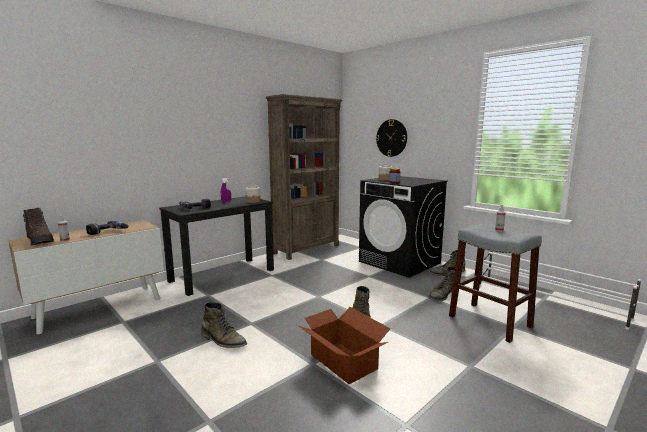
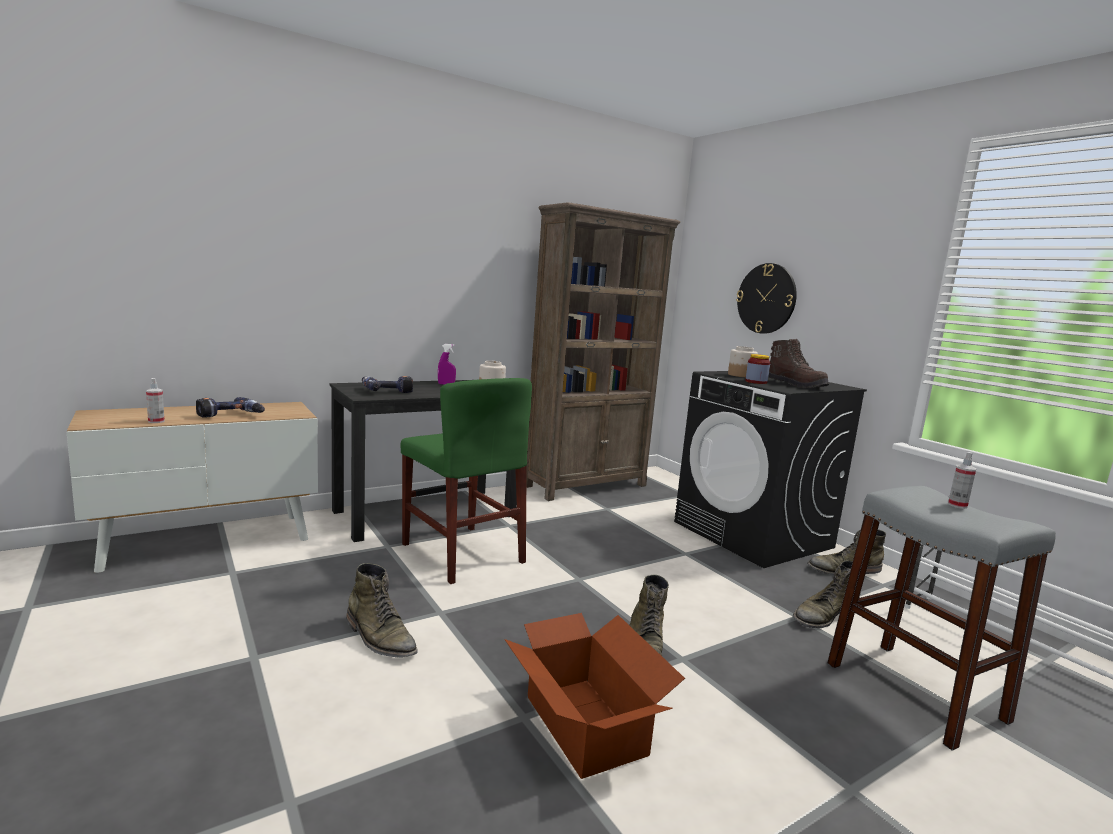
camera: 10 degrees right, 0 degrees up
brown boot [23,208,54,246] -> brown boot moved to [768,339,829,388]
none -> green chair [401,378,532,584]

